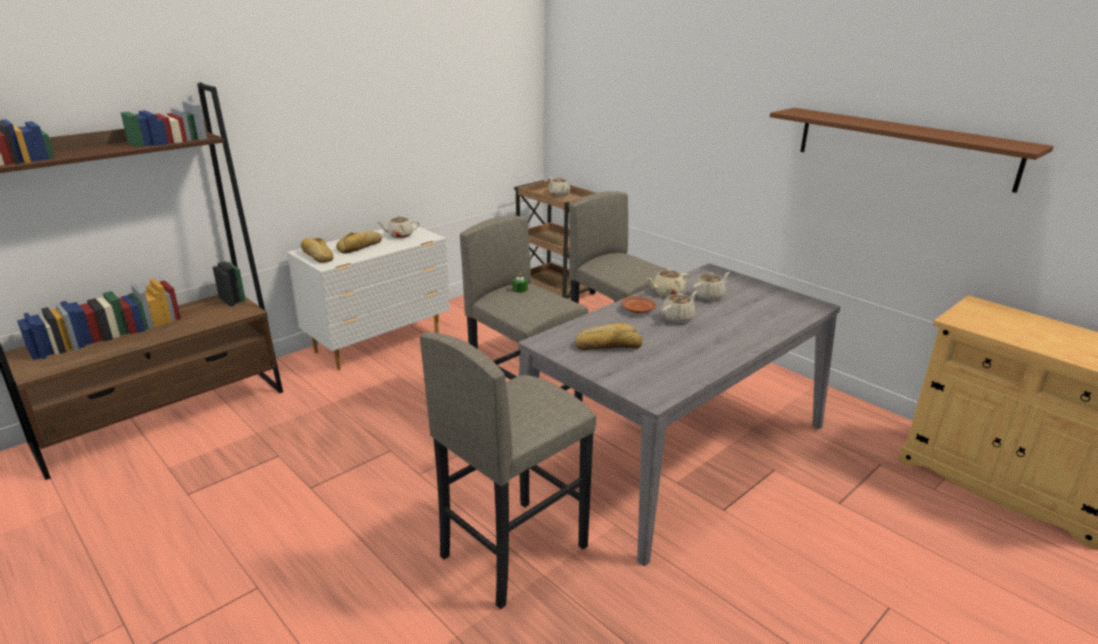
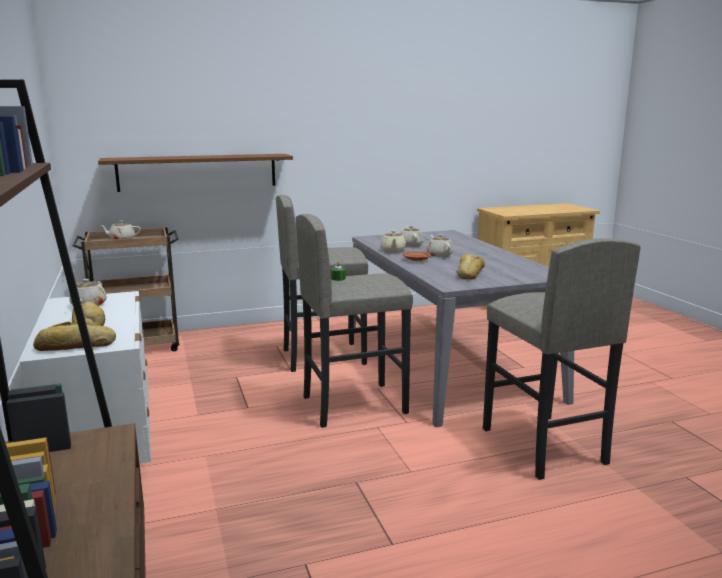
camera: 65 degrees left, 10 degrees down
brown shelf [770,108,1054,193] -> brown shelf moved to [98,154,293,192]

